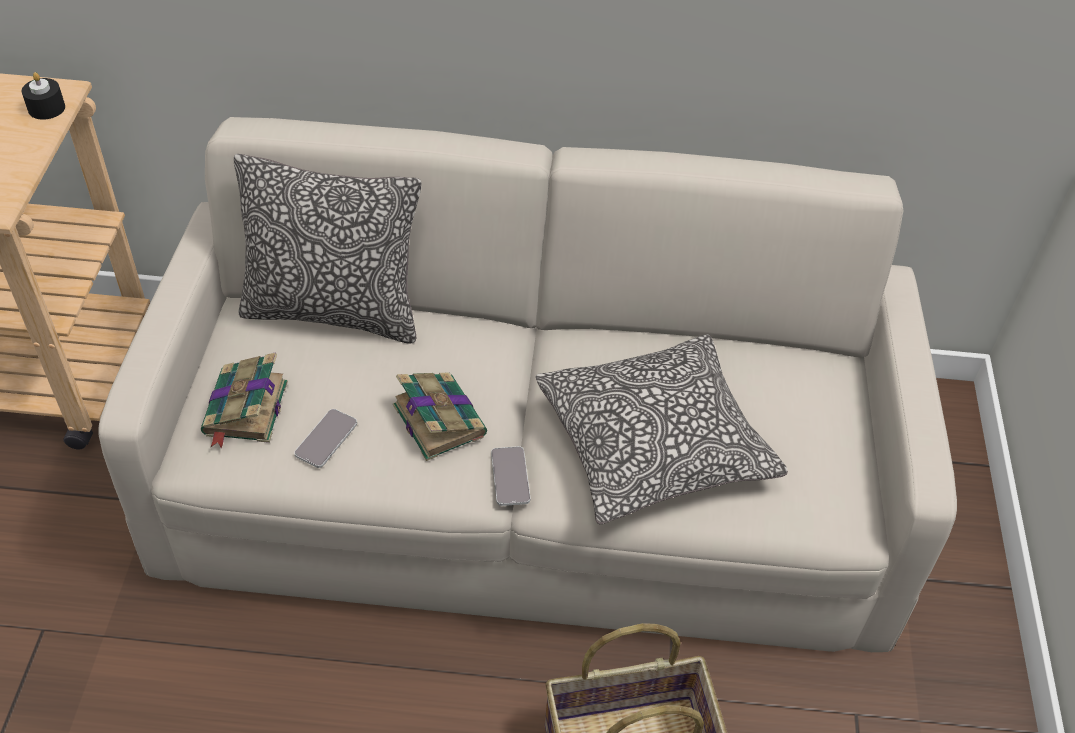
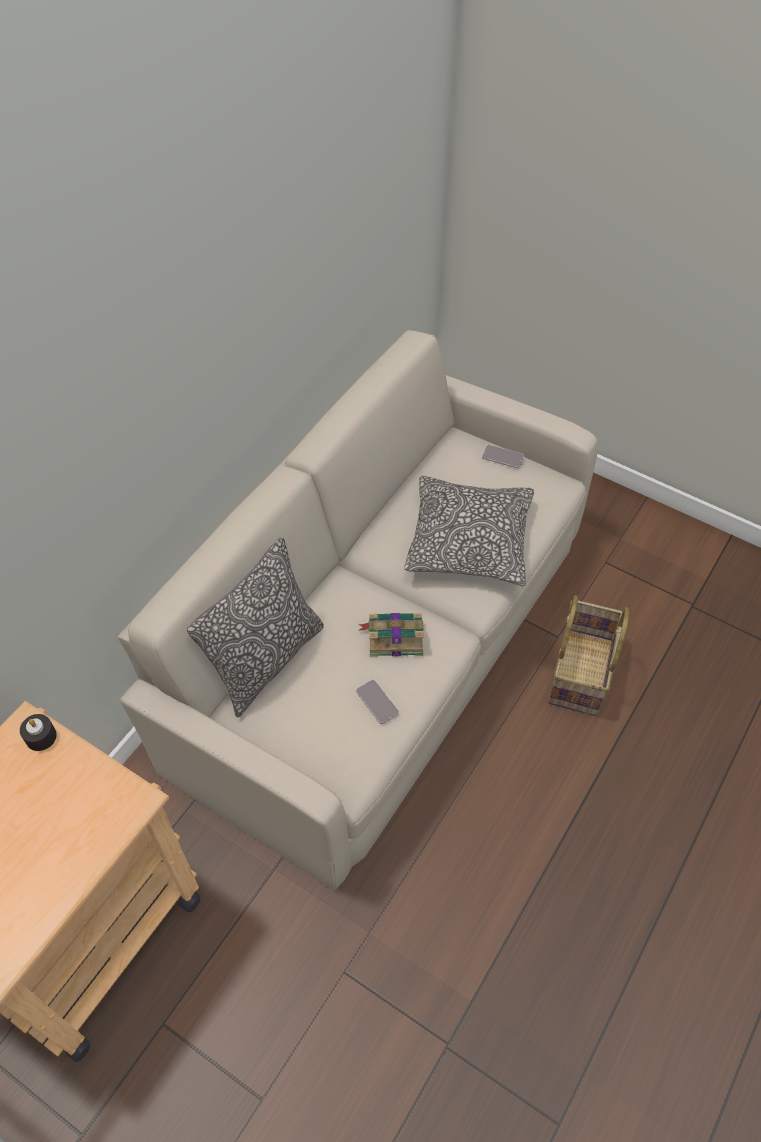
camera: 60 degrees left, 5 degrees up
book [201,352,288,448] -> none
phone [491,446,530,506] -> phone moved to [482,445,524,468]

